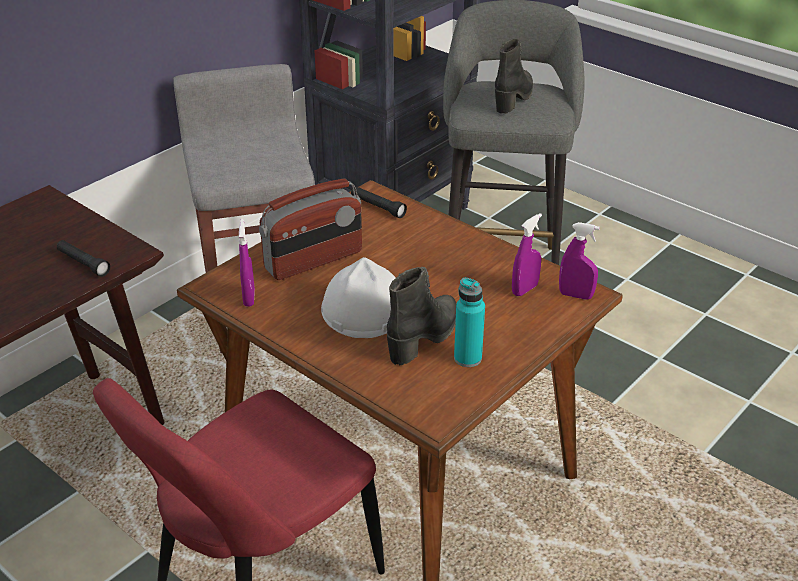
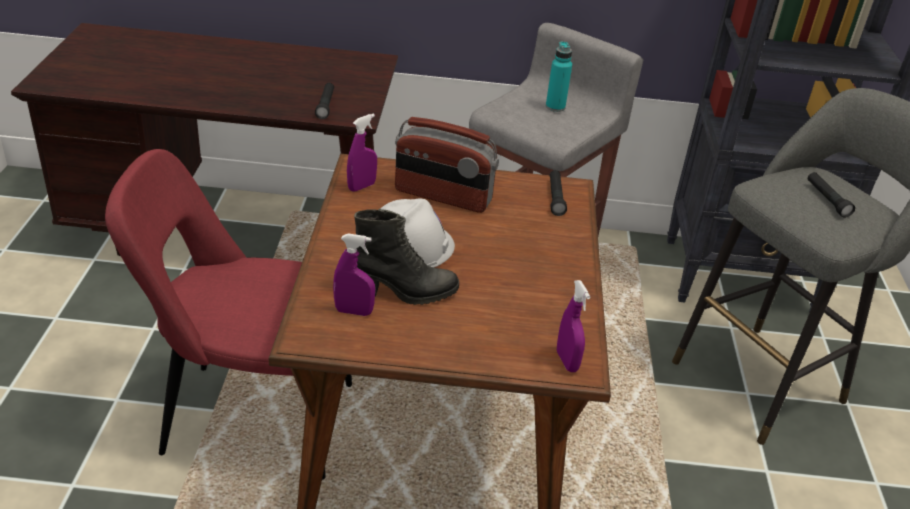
camera: 50 degrees right, 0 degrees up
turquoise bottle [454,278,485,367] -> turquoise bottle moved to [546,41,572,112]
black boot [495,39,533,114] -> black flashlight [808,172,855,218]
purple spray bottle [512,213,542,296] -> purple spray bottle moved to [333,234,375,316]

